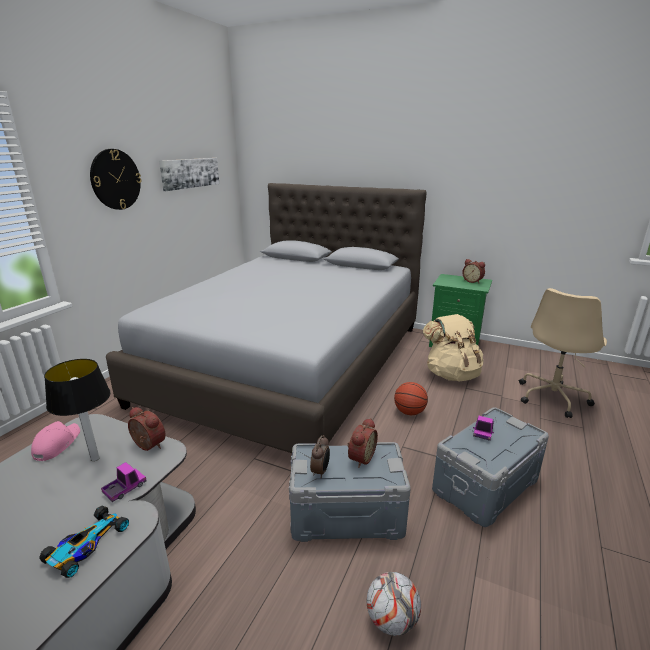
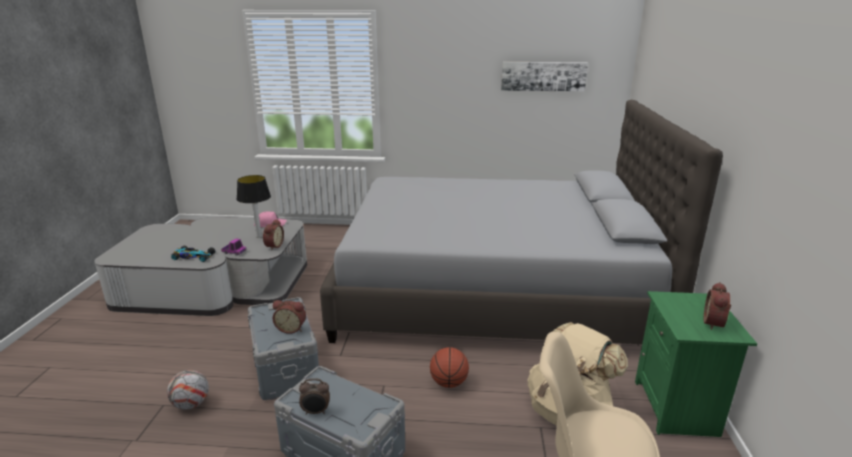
camera: 70 degrees right, 0 degrees up
wall clock [90,149,141,210] -> none
alarm clock [310,435,330,478] -> alarm clock moved to [299,378,330,415]
toy truck [473,416,494,441] -> none

